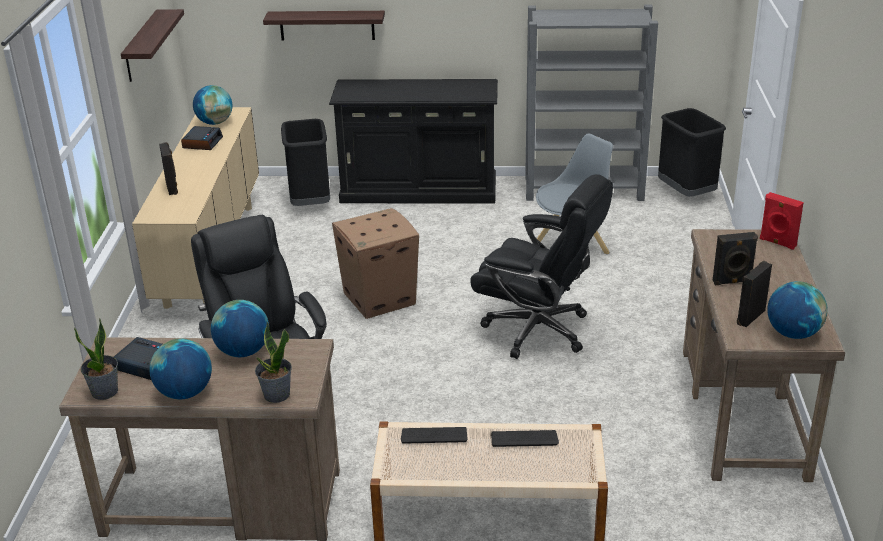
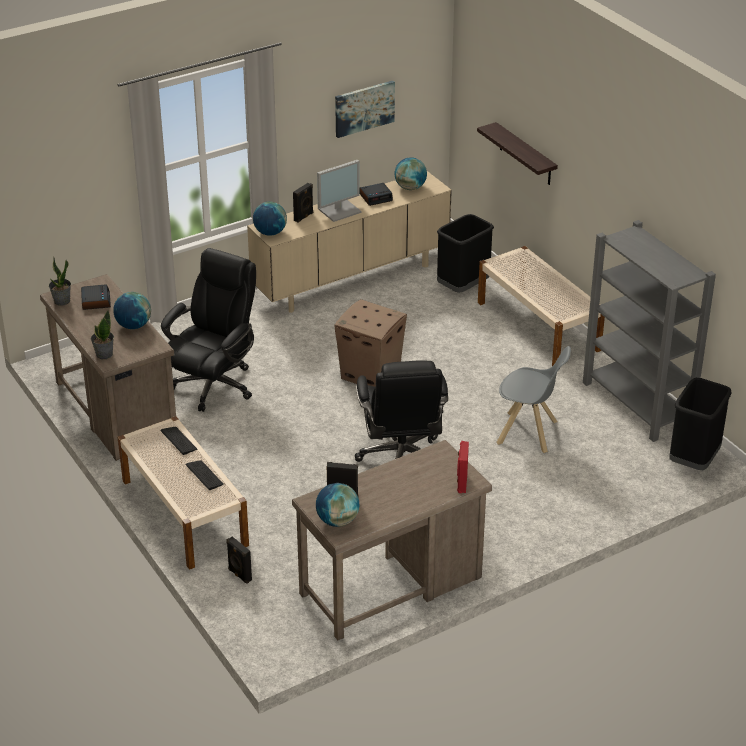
camera: 55 degrees right, 5 degrees up
shelf [121,9,184,82] -> picture [335,81,395,138]
globe [150,339,212,399] -> globe moved to [253,202,287,236]
black cabinet [329,79,498,204] -> beige bench [478,246,605,366]
black speaker [713,232,758,285] -> black speaker moved to [227,537,252,584]
none -> monitor [317,160,362,222]

